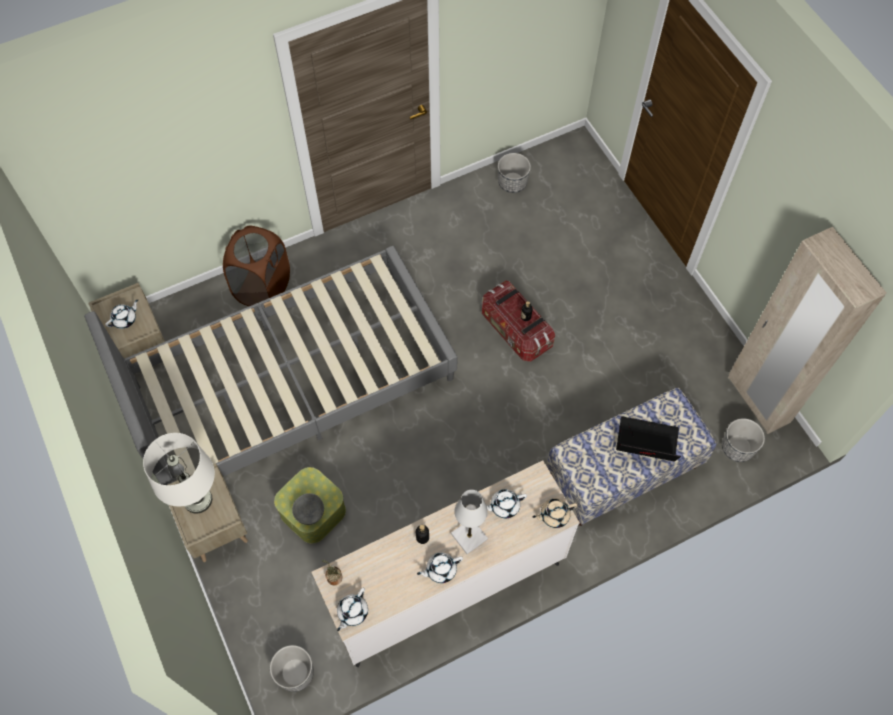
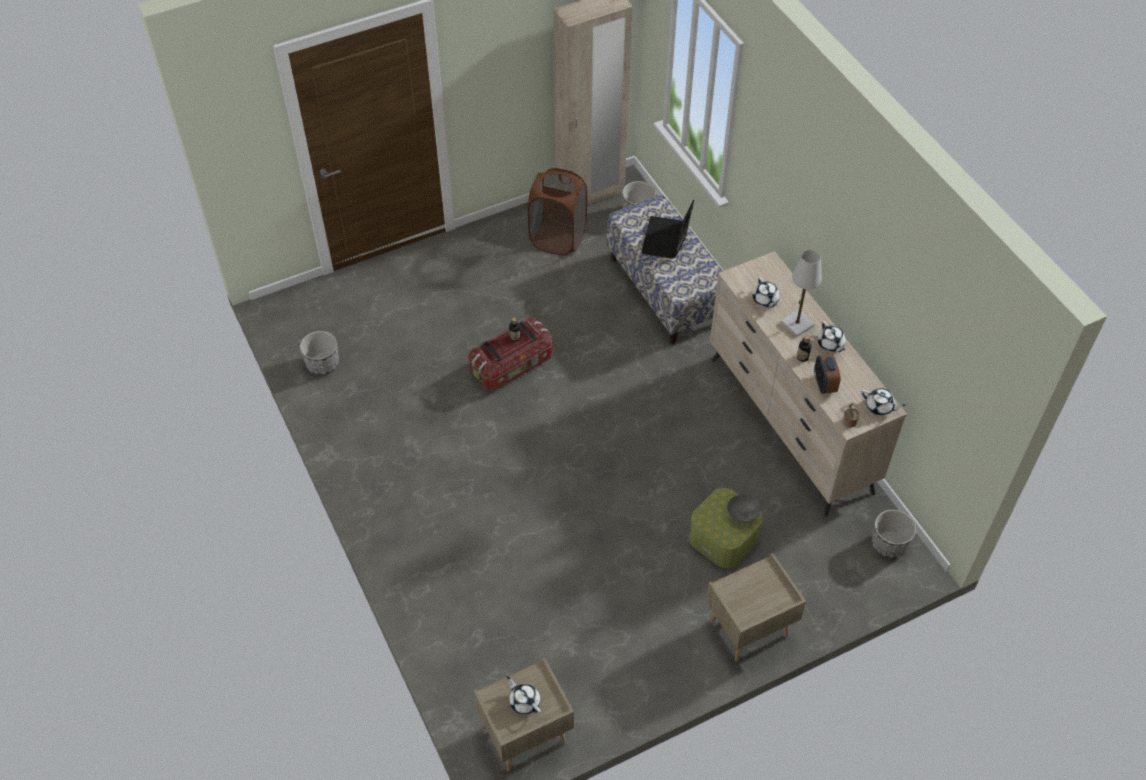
camera: 90 degrees left, 10 degrees down
grey bed [84,246,458,485] -> none
white table lamp [143,433,215,514] -> none
brown laundry basket [223,226,290,306] -> brown laundry basket moved to [528,168,587,255]
beige teapot [533,498,577,528] -> none
none -> alarm clock [814,354,841,394]

